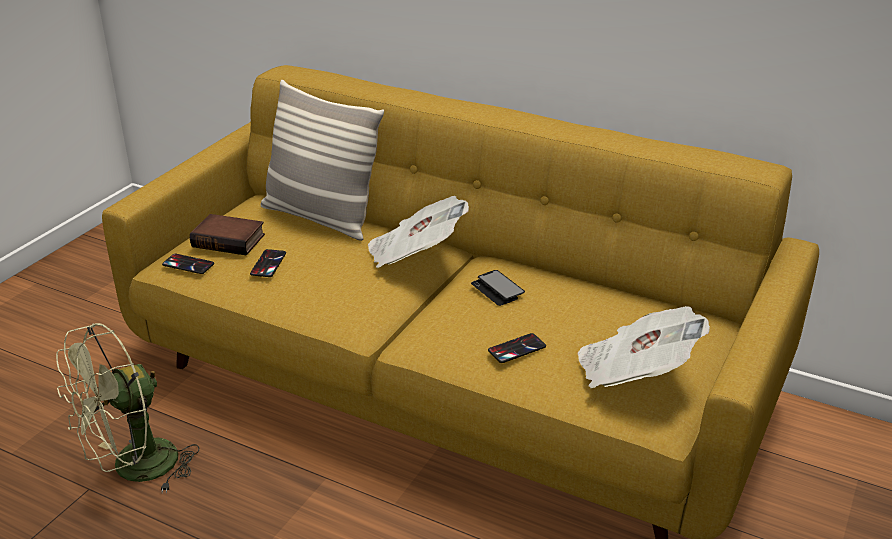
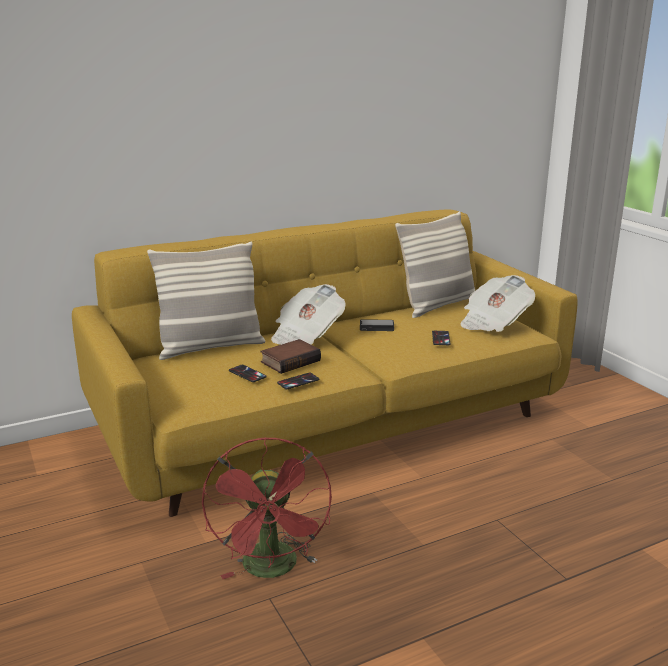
camera: 55 degrees left, 10 degrees down
green fan [56,323,199,493] -> red fan [202,437,332,579]
phone [162,254,214,274] -> phone moved to [277,373,319,389]
book [190,214,265,255] -> book moved to [260,339,321,374]
none -> pillow [395,211,475,318]

